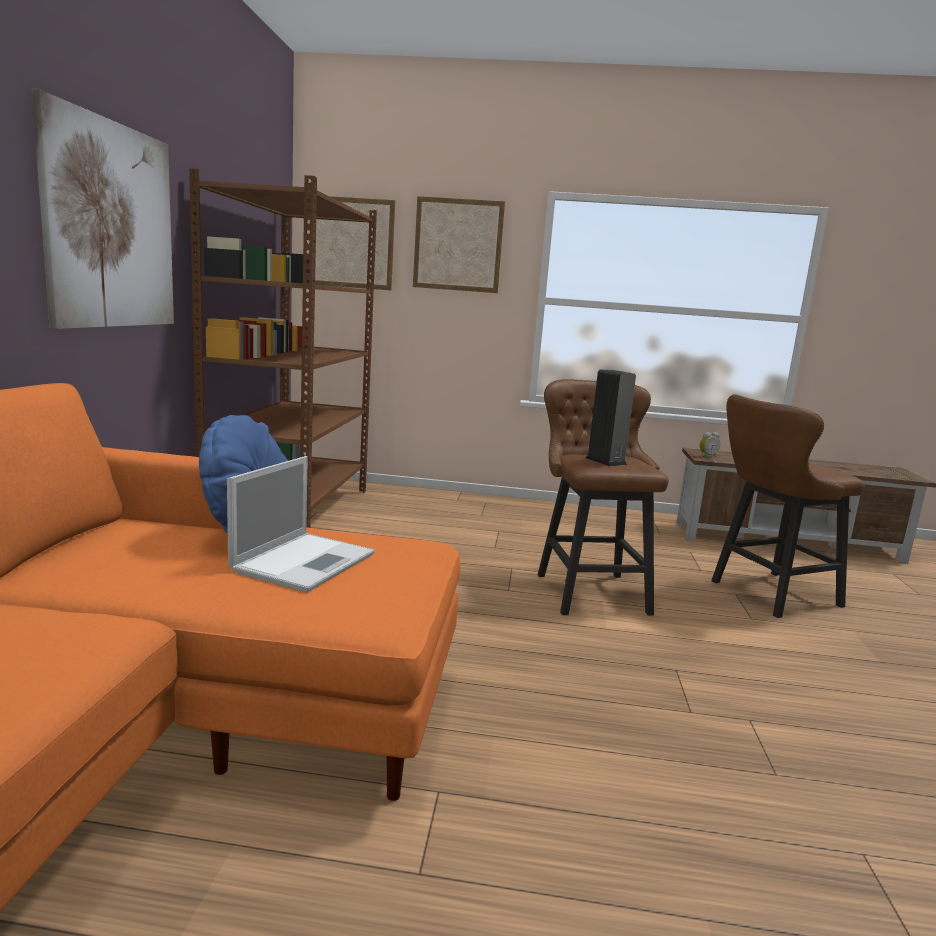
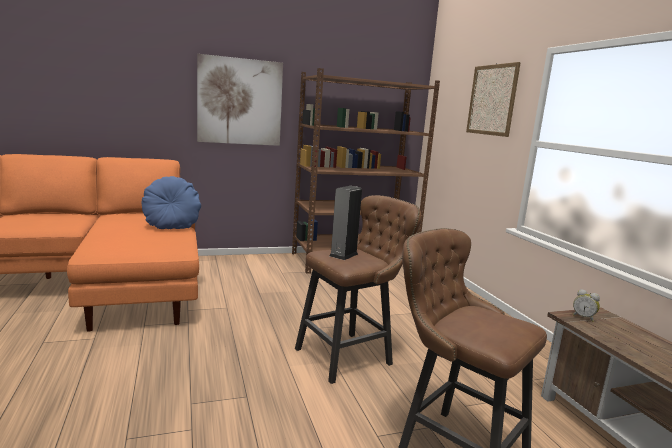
camera: 65 degrees right, 0 degrees up
laptop [227,456,375,593] -> none
picture [309,196,395,290] -> none

